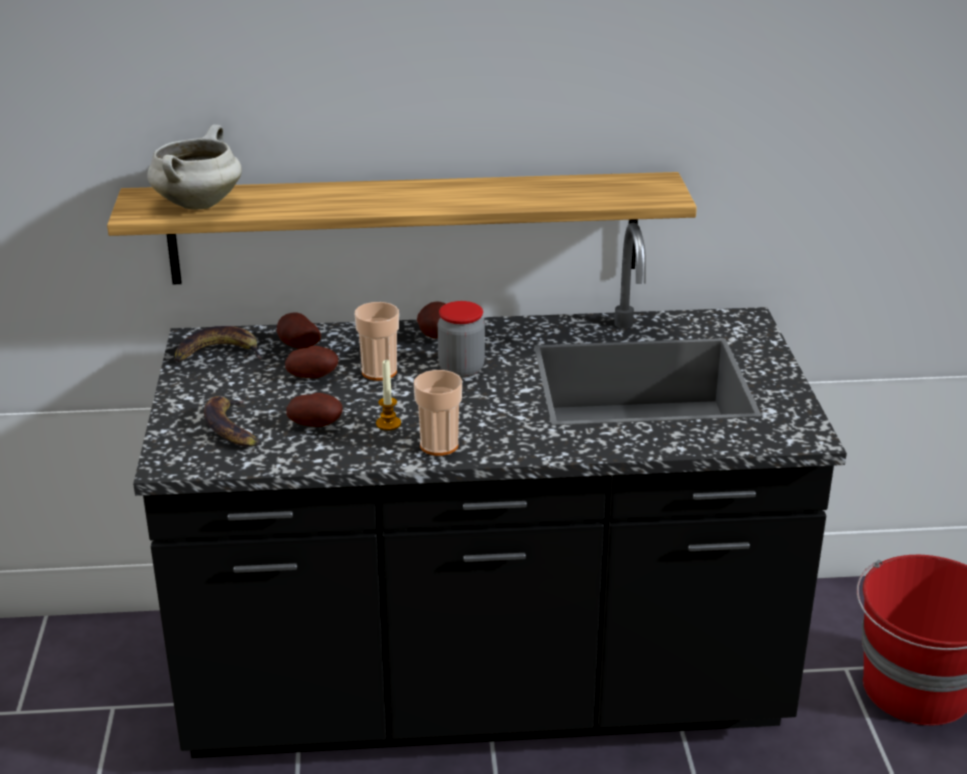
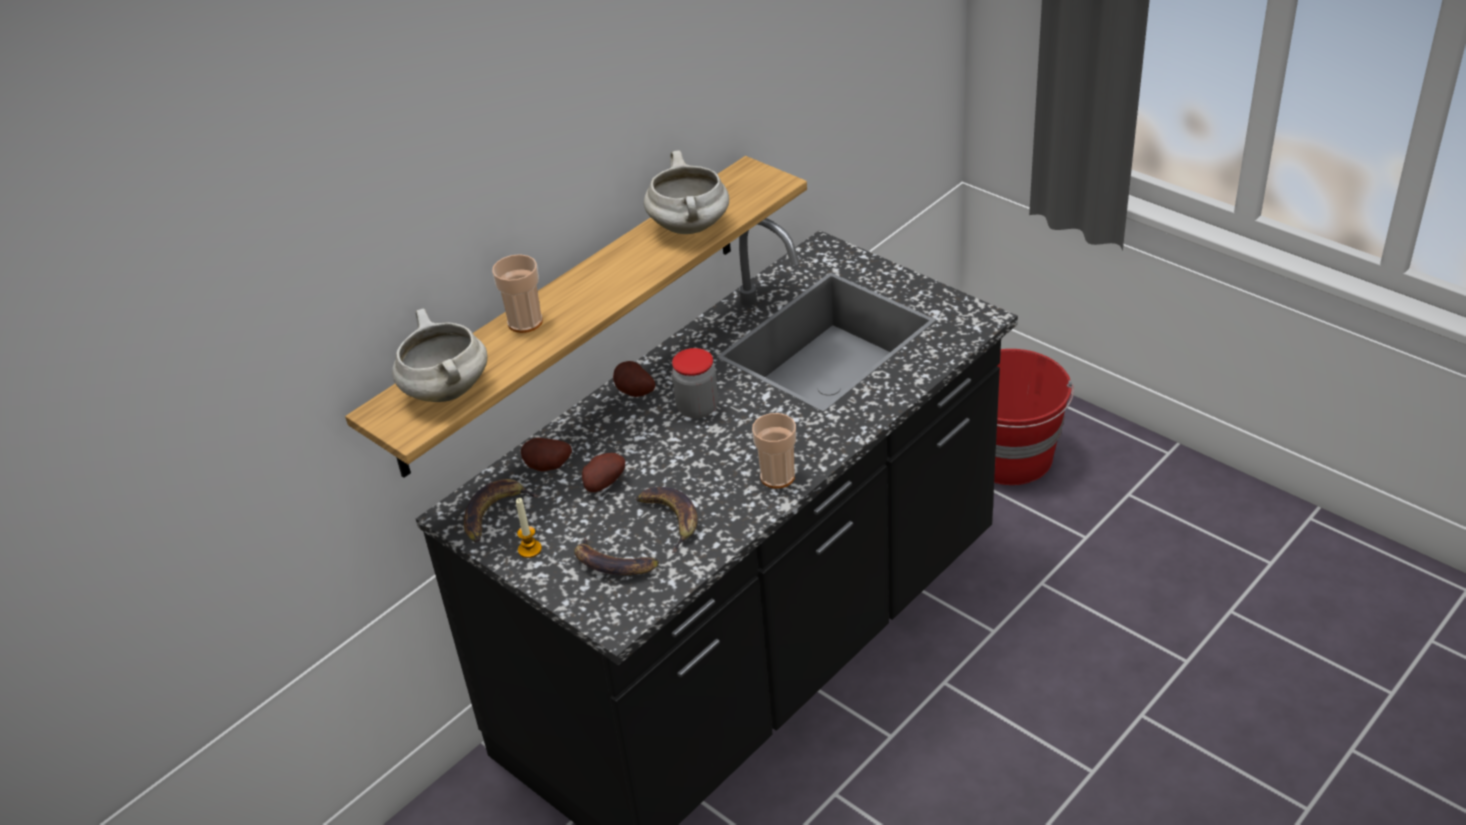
camera: 40 degrees left, 10 degrees up
potato [286,393,343,427] -> banana [636,487,698,553]
cup [355,302,399,381] -> cup moved to [492,254,543,333]
candle [376,360,401,431] -> candle moved to [516,498,542,558]
none -> white cooking pot [644,150,729,234]

